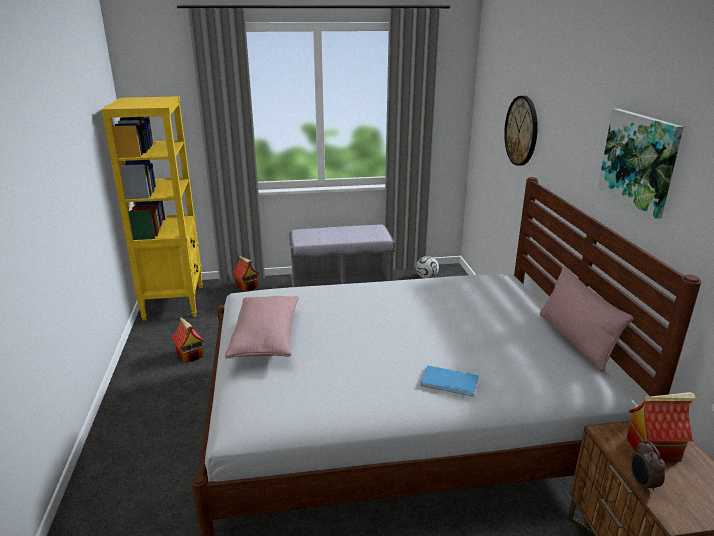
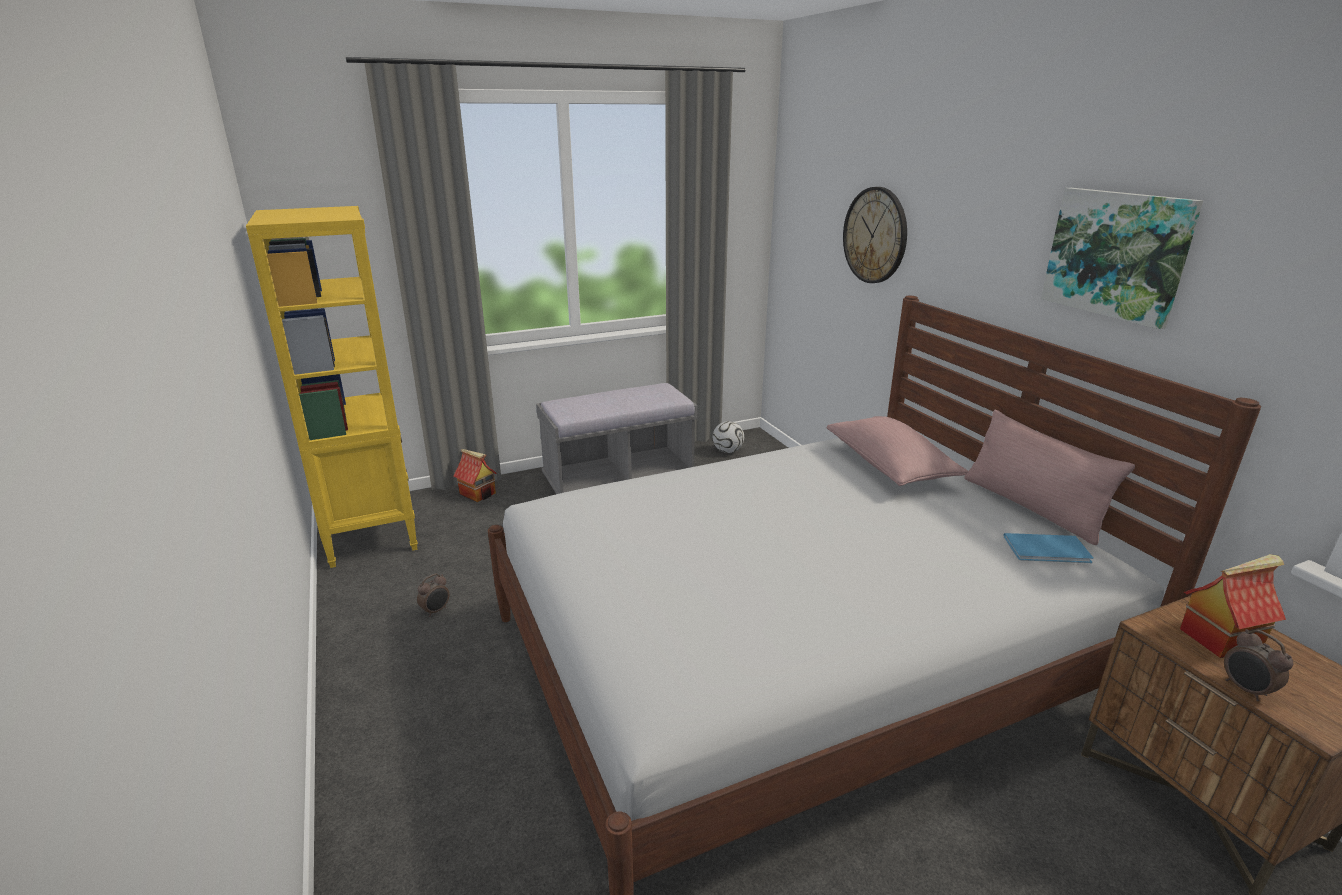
camera: 15 degrees left, 0 degrees up
toy house [171,317,205,363] -> alarm clock [417,573,449,617]
pink pillow [225,296,299,358] -> pink pillow moved to [827,416,968,486]
blue book [421,365,479,397] -> blue book moved to [1004,533,1093,563]

